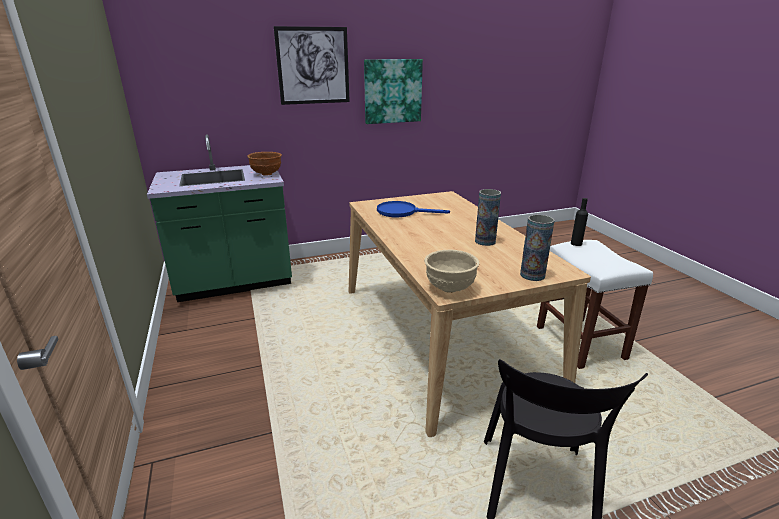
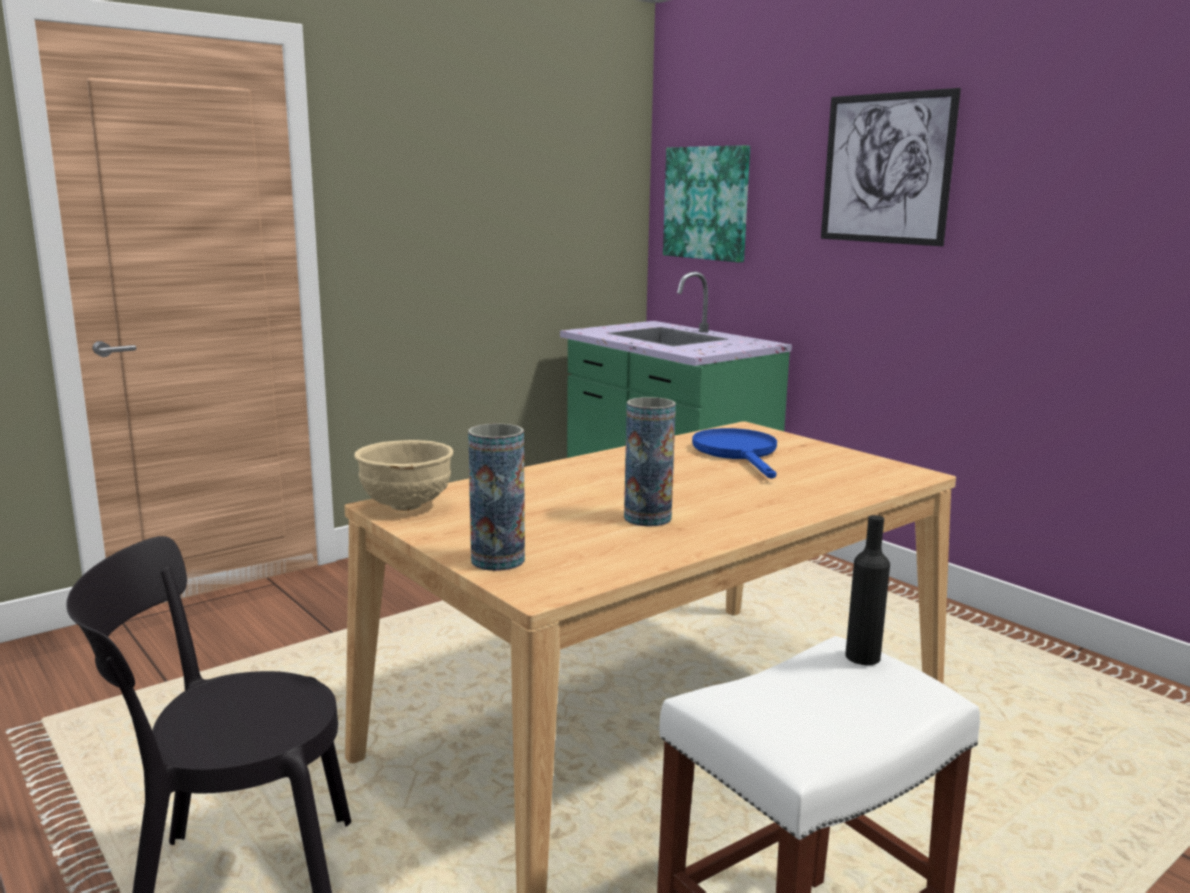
camera: 70 degrees right, 10 degrees down
brown bowl [247,152,282,176] -> none
picture [364,59,423,124] -> picture moved to [663,145,750,262]

